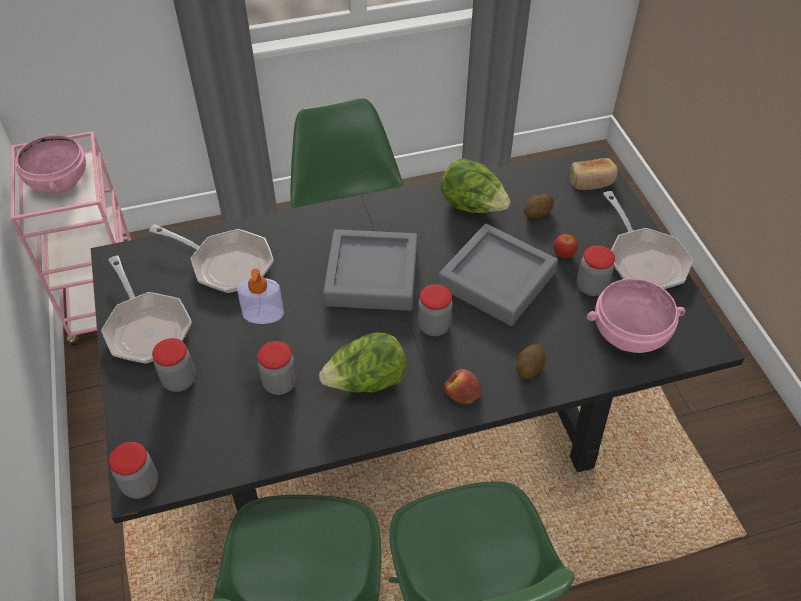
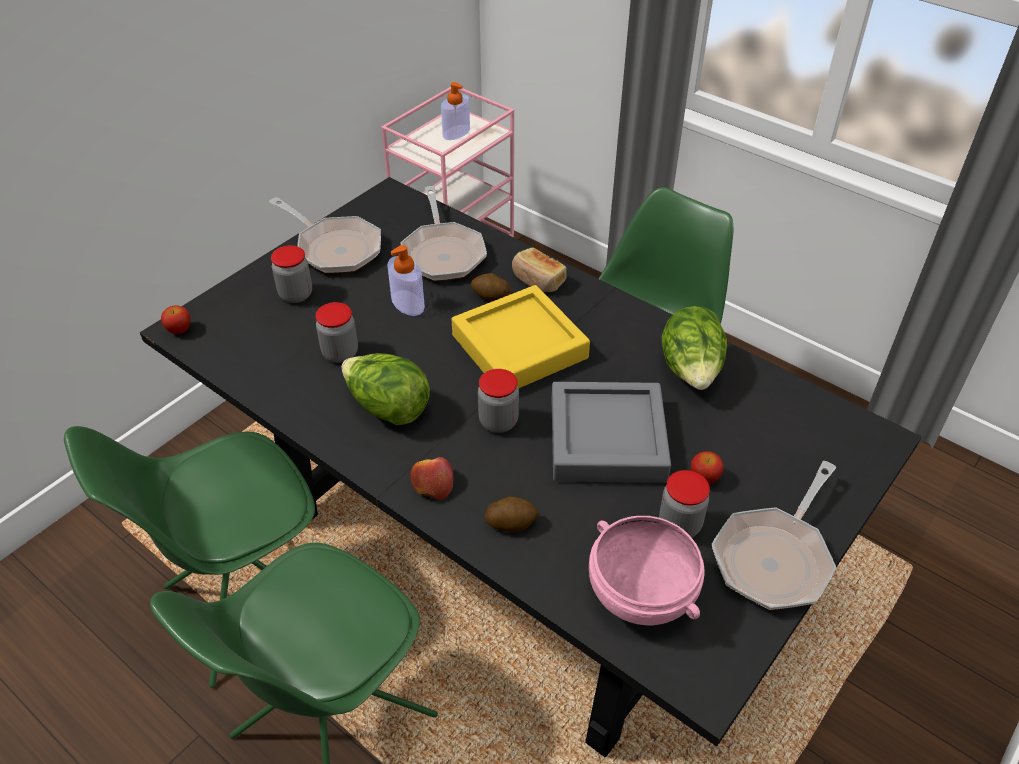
camera: 55 degrees right, 5 degrees down
pink bowl [16,134,86,194] -> soap dispenser [441,82,470,140]
frying pan [101,256,192,364] -> frying pan turned 75 degrees counterclockwise [269,197,381,274]
jar [109,442,158,499] -> apple [161,305,191,334]
grey tray [323,229,418,311] -> yellow tray [452,285,590,388]
potato [524,194,554,218] -> potato moved to [471,273,511,301]
bread [570,158,618,190] -> bread moved to [512,247,567,292]

